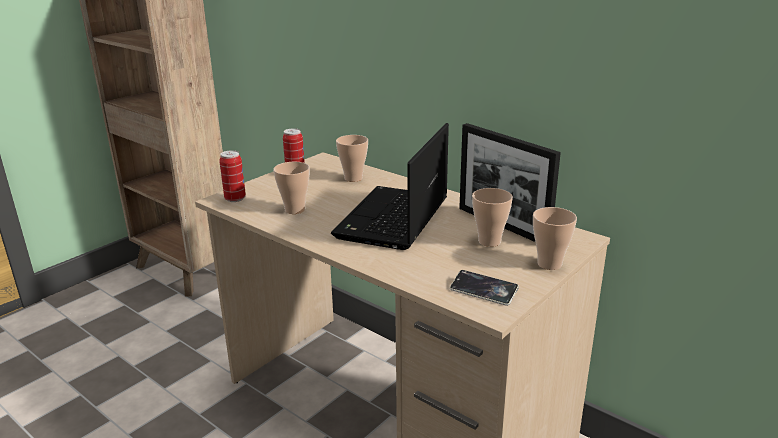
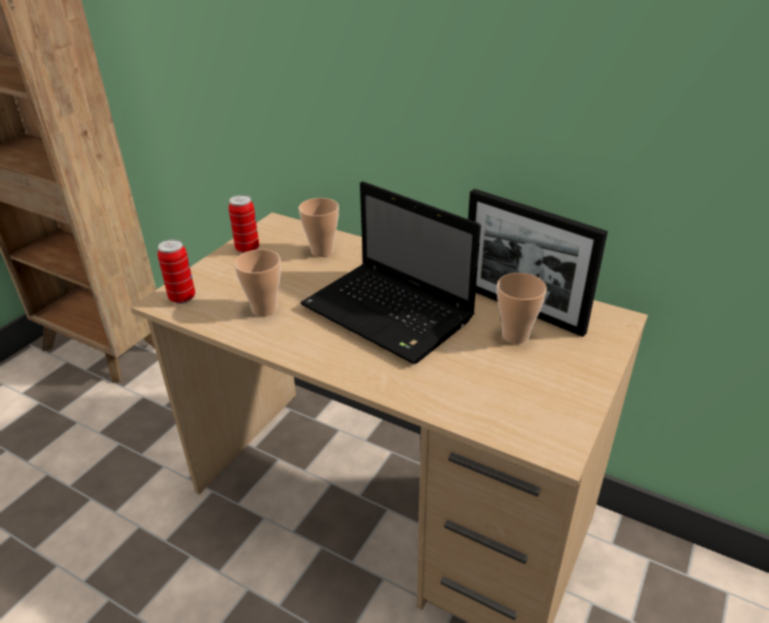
camera: 10 degrees left, 10 degrees up
laptop [331,123,449,250] -> laptop turned 60 degrees counterclockwise [300,181,481,364]
phone [450,270,519,306] -> none
cup [533,207,577,270] -> none

